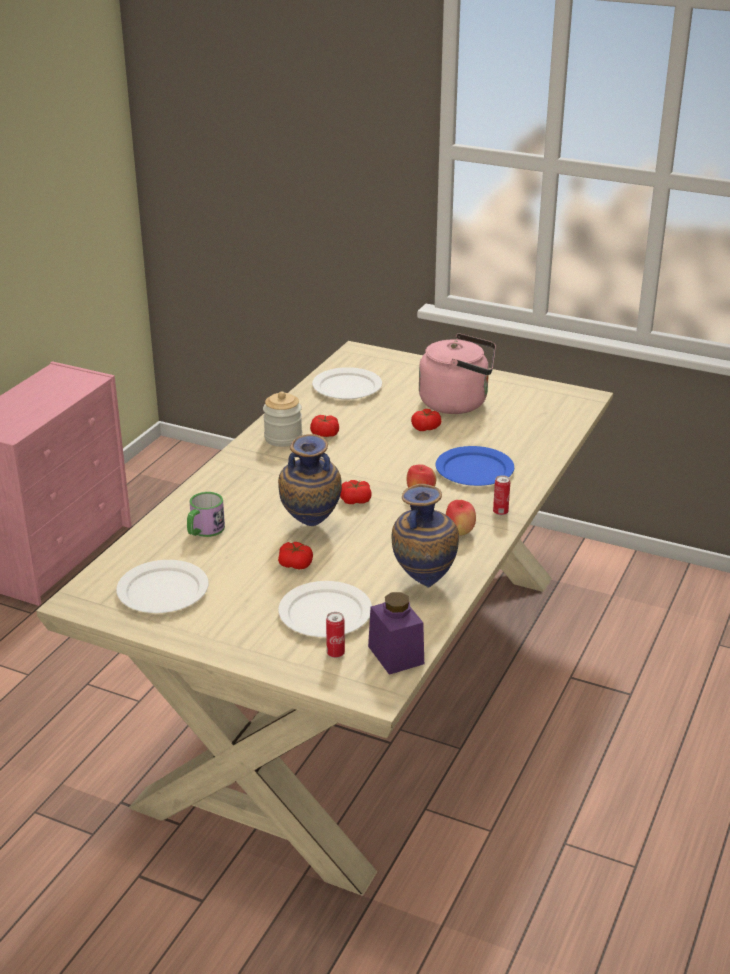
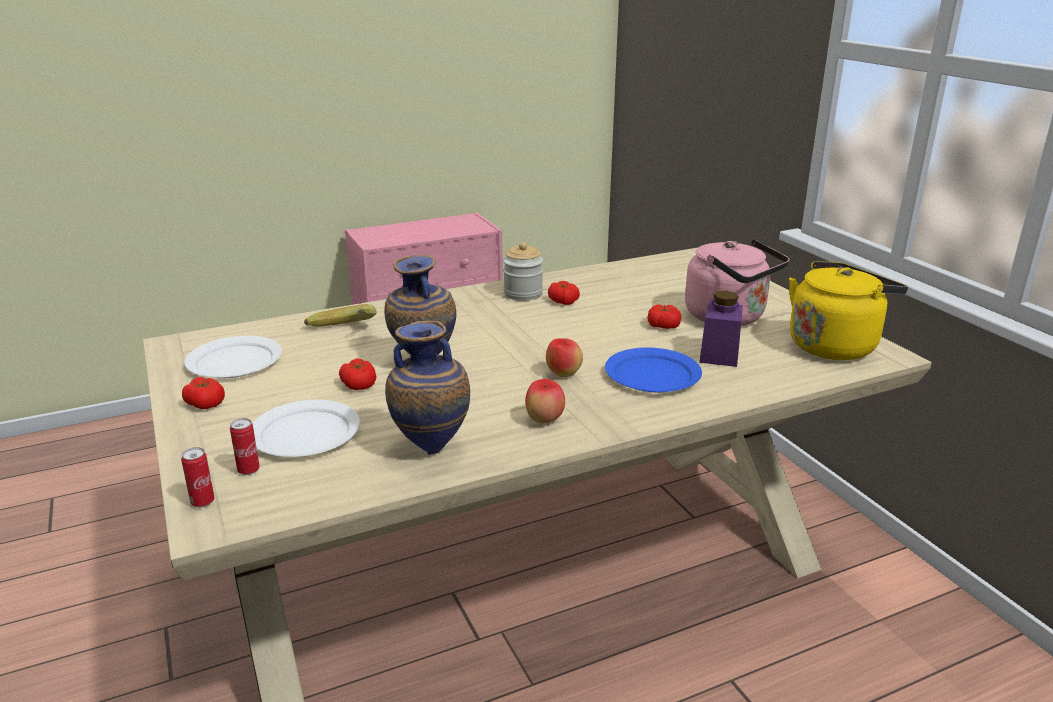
camera: 40 degrees right, 5 degrees down
mug [187,492,225,537] -> banana [304,304,377,327]
white plate [312,367,382,399] -> none
tomato [340,480,372,504] -> tomato moved to [182,377,225,409]
purple jar [368,592,424,675] -> purple jar moved to [699,291,743,367]
can [493,475,510,515] -> can moved to [181,447,214,507]
none -> yellow kettle [789,261,908,360]

